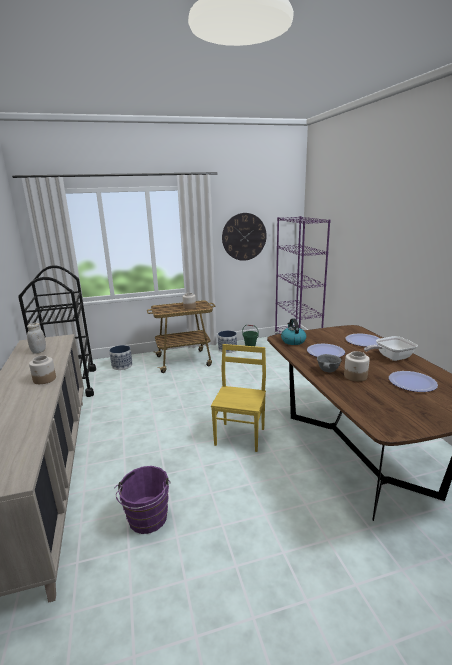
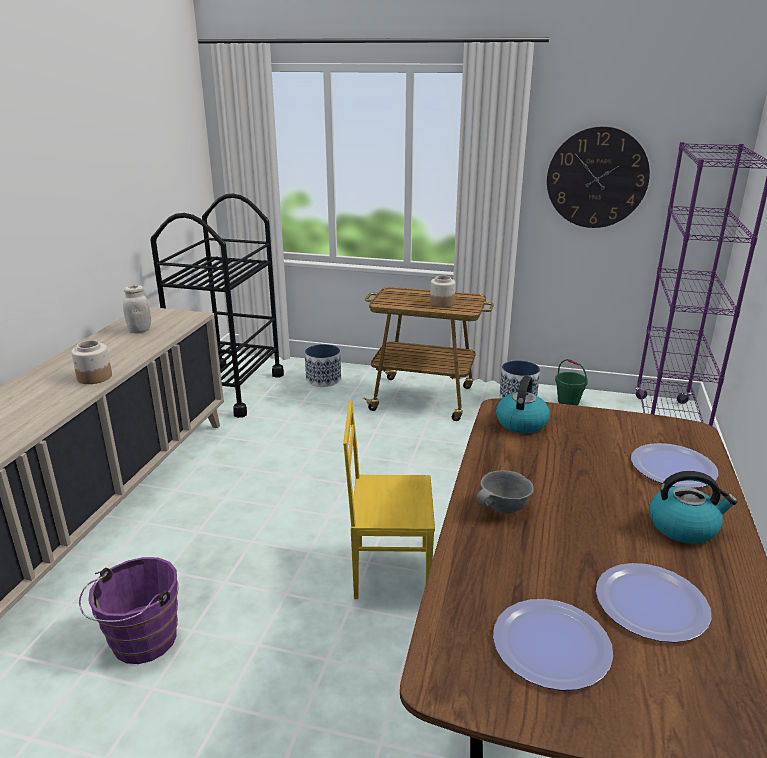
camera: 30 degrees right, 5 degrees up
yellow chair [211,344,266,452] -> yellow chair turned 135 degrees counterclockwise [343,400,435,599]
plate [307,344,345,357] -> plate moved to [493,599,613,691]
jar [344,351,370,382] -> none
frying pan [364,336,418,361] -> kettle [649,471,738,544]

